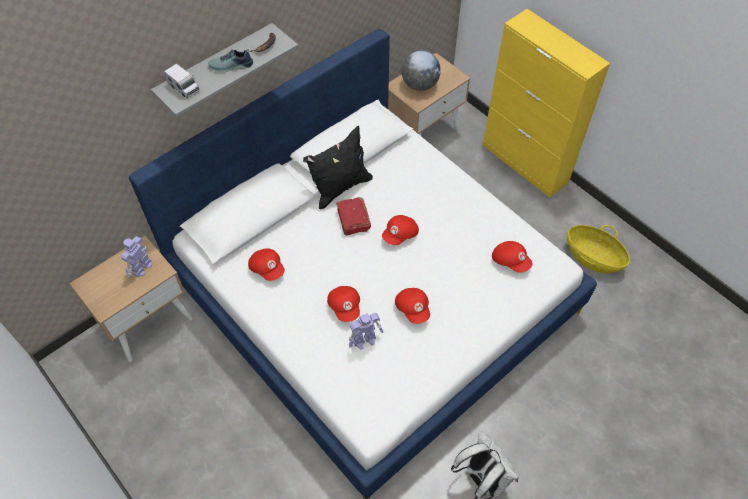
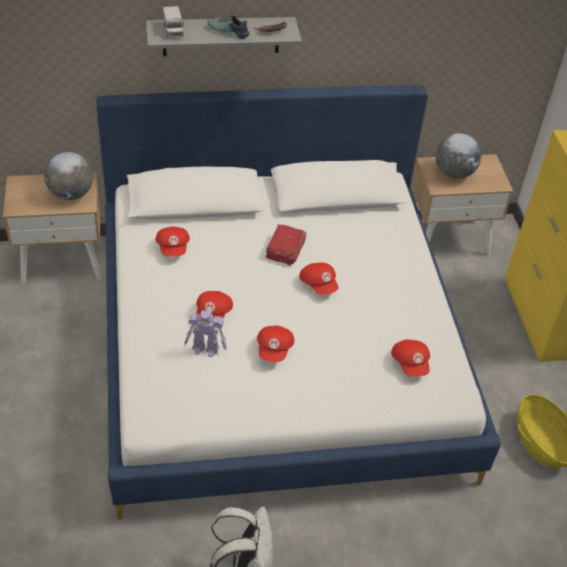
camera: 30 degrees right, 10 degrees down
toy robot [121,236,152,278] -> globe [44,152,93,200]
black pillow [303,126,373,210] -> none
red cap [382,215,419,245] -> red cap turned 105 degrees counterclockwise [299,263,338,295]

